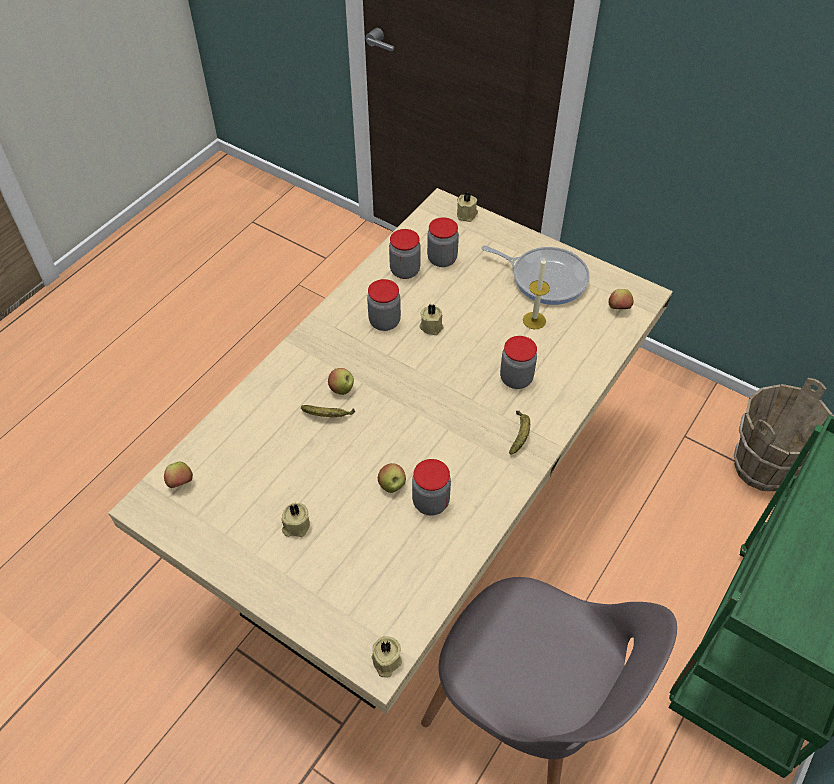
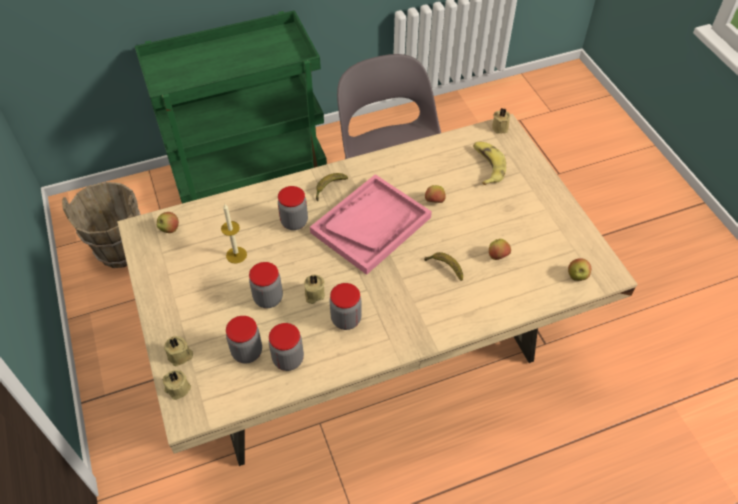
camera: 145 degrees left, 0 degrees up
beige candle [282,503,310,537] -> beige candle moved to [164,336,193,366]
apple [328,368,354,395] -> apple moved to [489,239,511,260]
jar [412,459,451,516] -> jar moved to [249,262,283,308]
frying pan [481,245,590,305] -> none
none -> pink tray [310,174,432,275]
none -> banana [473,142,506,185]

